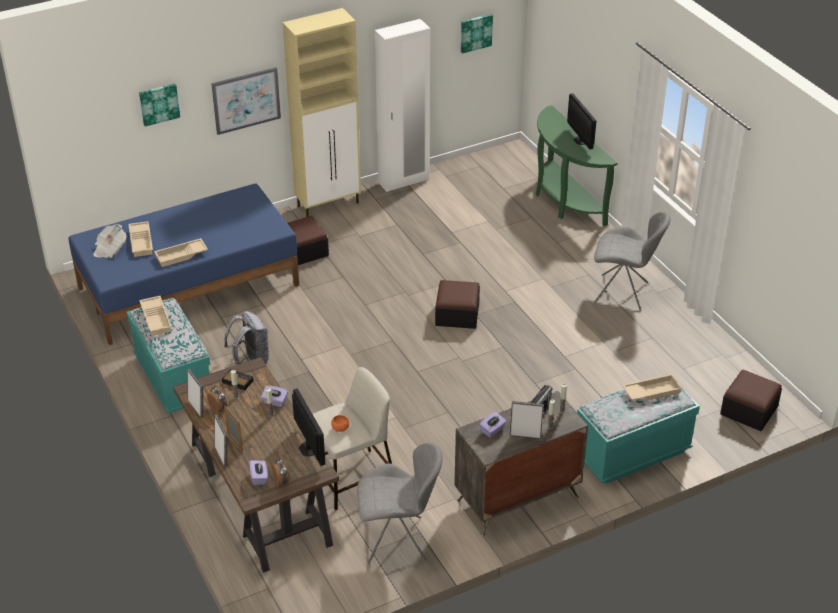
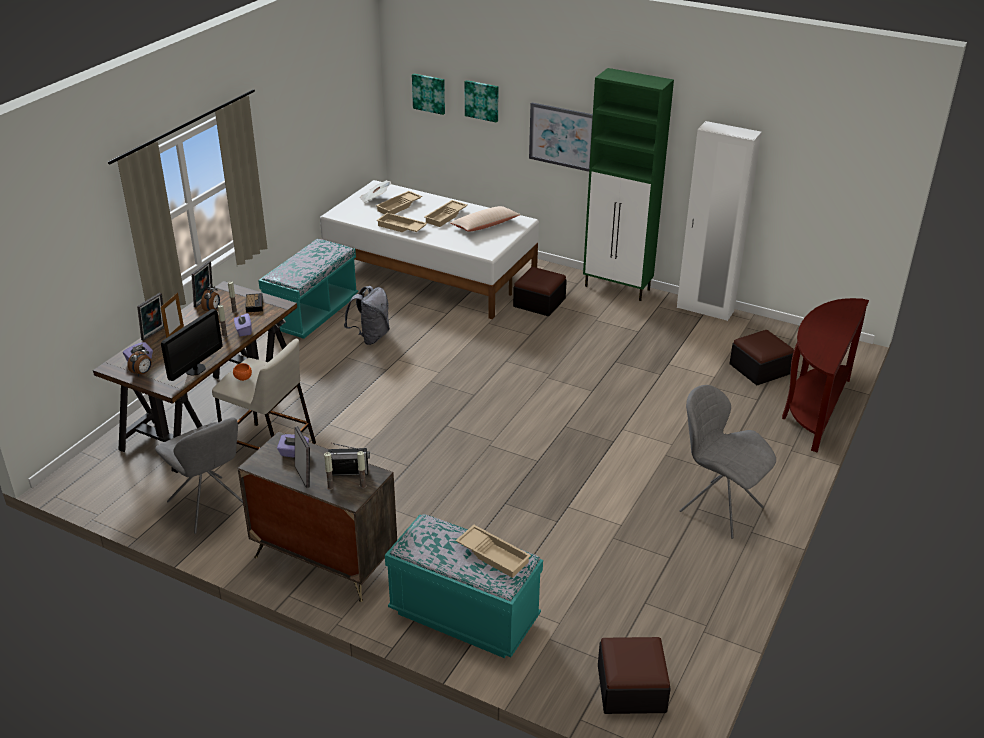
camera: 55 degrees right, 5 degrees down
blue bed [68,183,299,345] -> white bed [320,180,539,319]
beige tray [139,296,172,336] -> beige tray moved to [425,200,467,227]
beige cabinet [283,8,361,217] -> green cabinet [583,68,674,301]
ottoman [435,280,480,329] -> ottoman moved to [729,330,794,385]
picture [461,14,493,54] -> picture moved to [412,73,445,115]
green console table [536,105,618,226] -> brown console table [782,298,869,452]
monitor [567,93,596,149] -> none
grey chair [594,212,670,311] -> grey chair turned 150 degrees clockwise [680,385,776,539]
none -> beige pillow [450,206,521,232]

